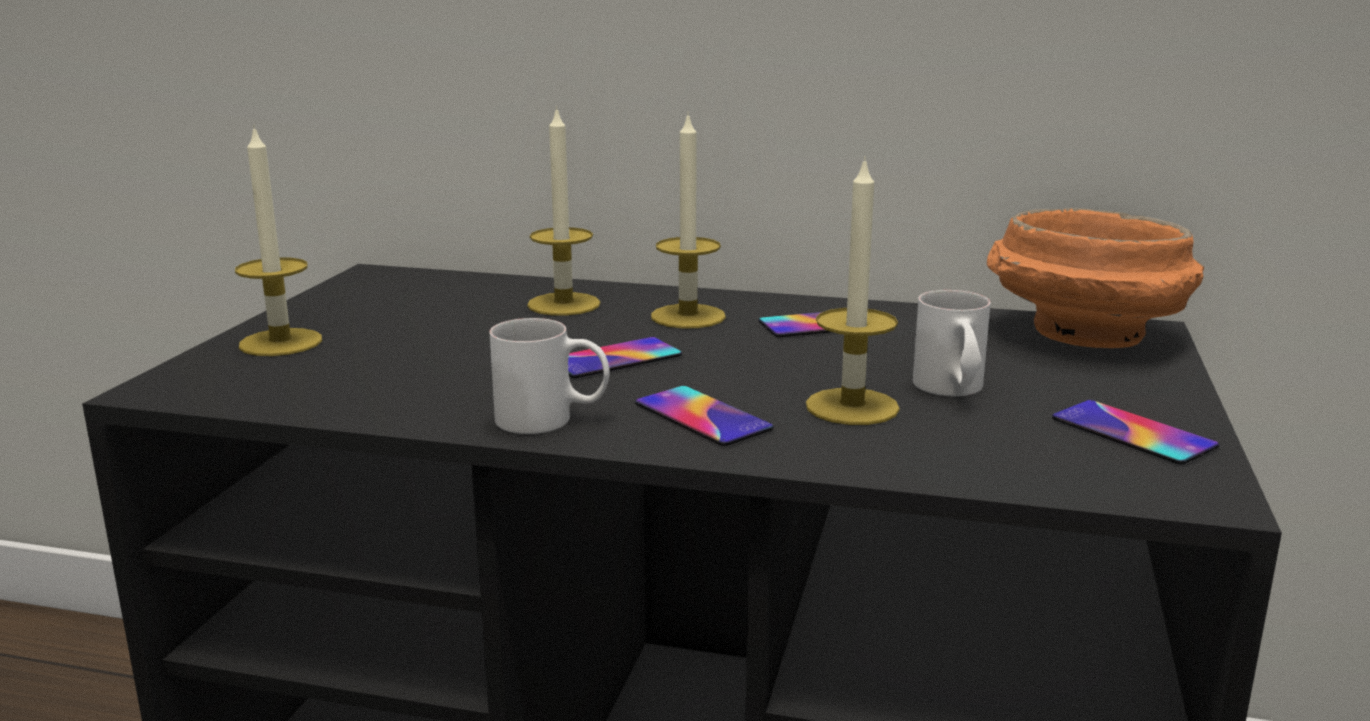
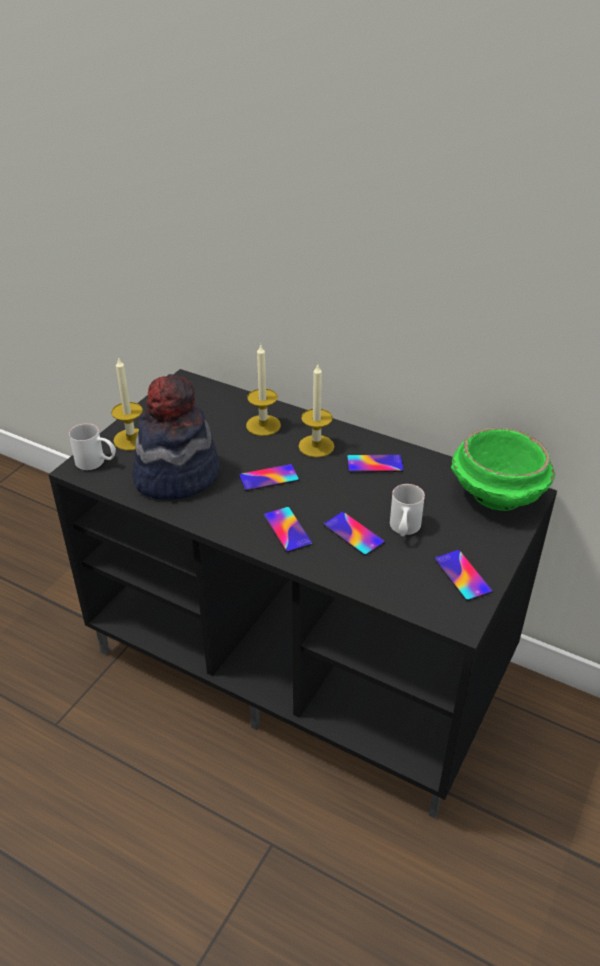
camera: 15 degrees right, 20 degrees up
white mug [490,318,610,434] -> white mug moved to [69,423,116,470]
candle [806,156,900,425] -> phone [324,512,385,555]
orange bowl [987,208,1204,348] -> green bowl [451,428,556,511]
none -> hat [132,374,220,500]

